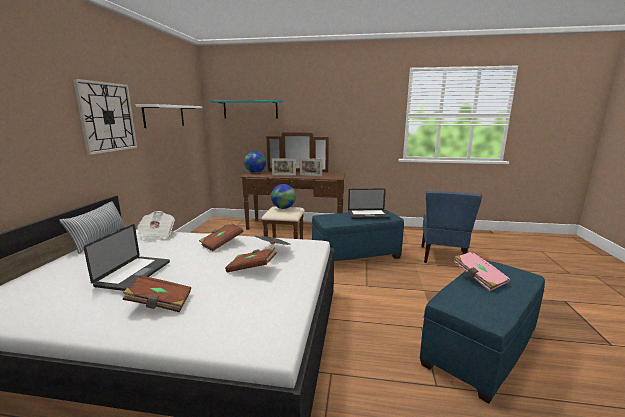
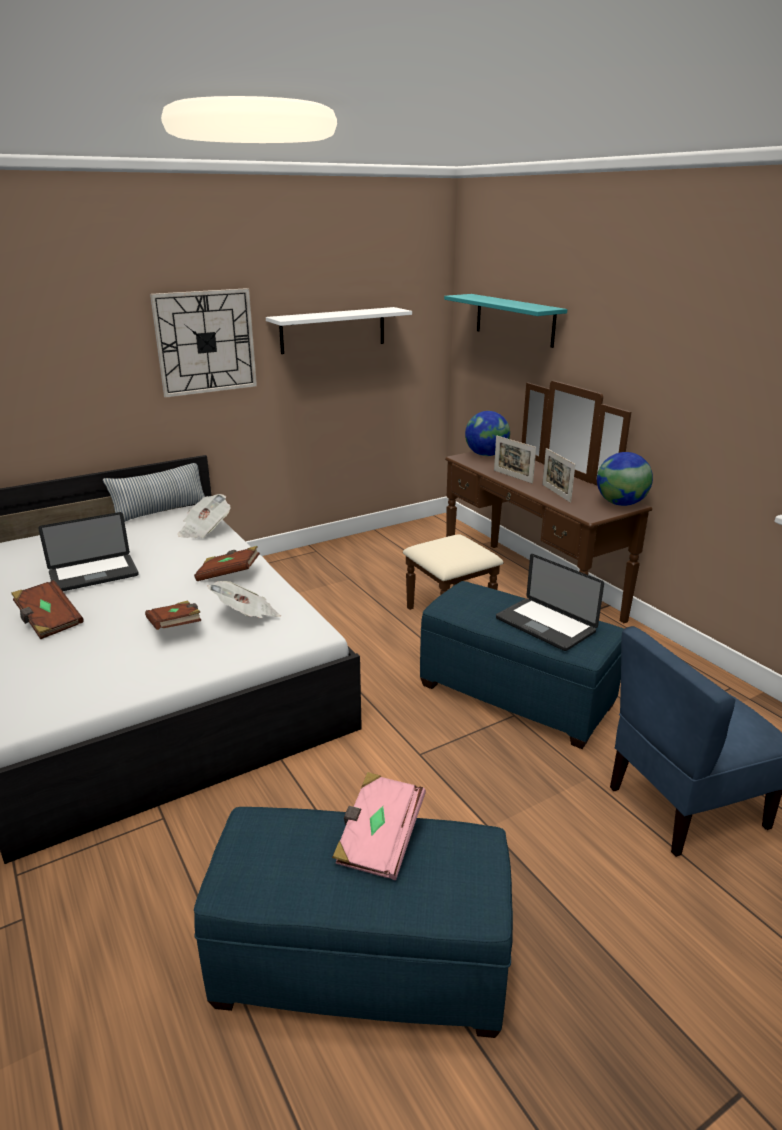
camera: 50 degrees right, 10 degrees up
globe [271,184,296,209] -> globe moved to [597,452,653,506]

